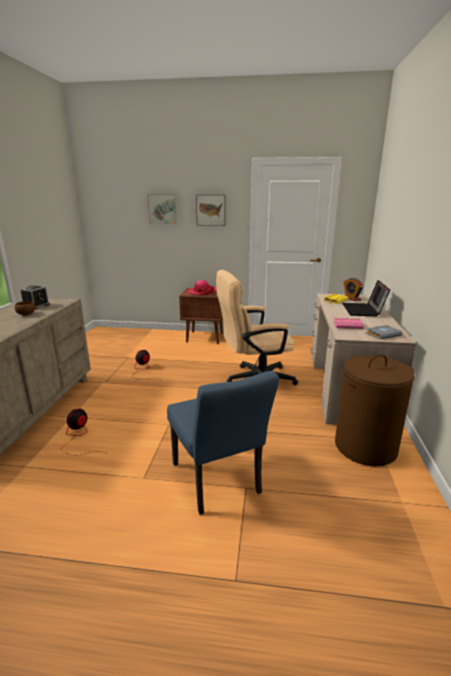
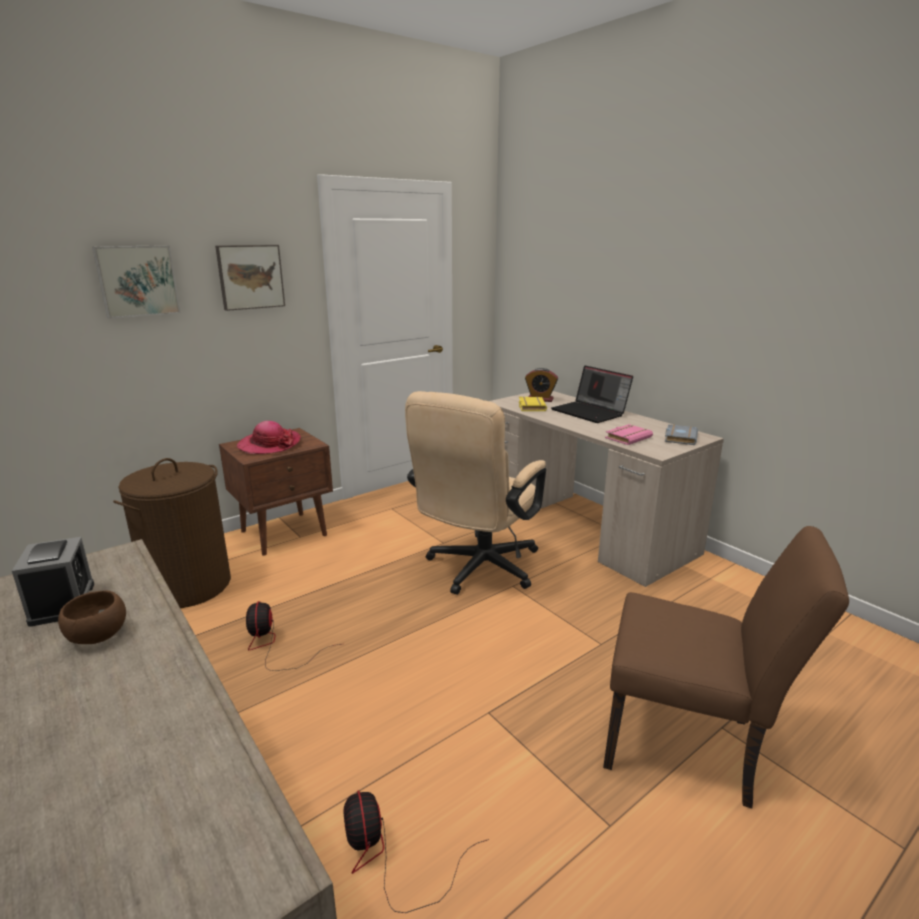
camera: 45 degrees left, 0 degrees up
blue chair [167,371,279,515] -> brown chair [603,526,849,809]
brown laundry basket [335,354,414,466] -> brown laundry basket moved to [113,458,231,608]

